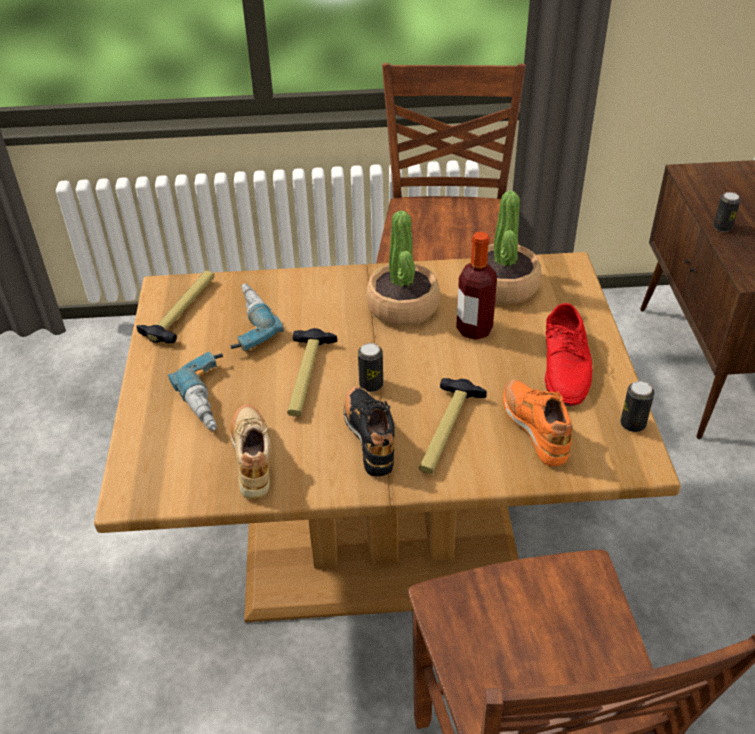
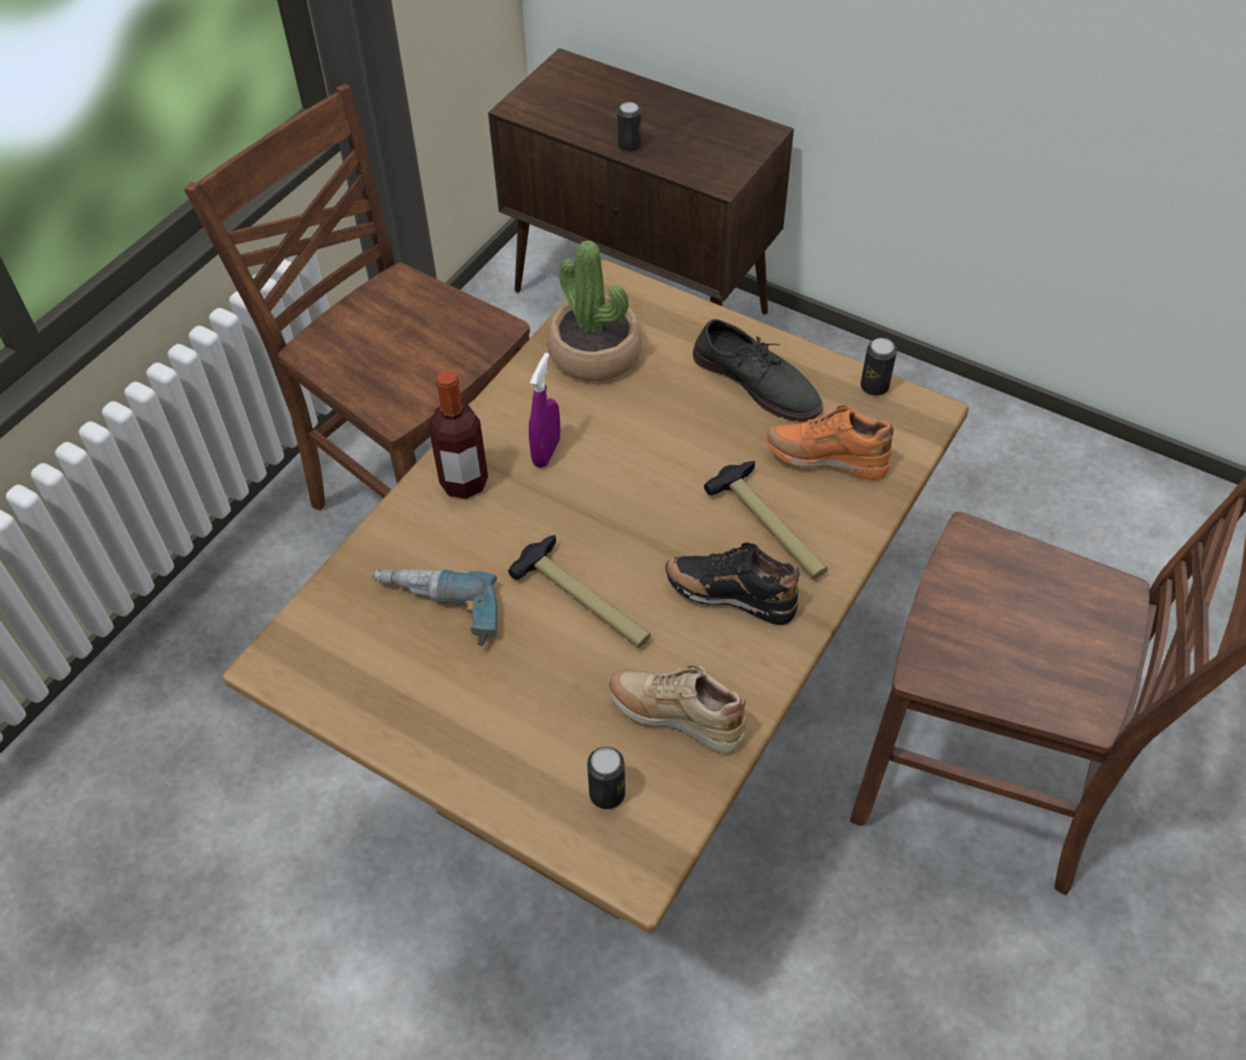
camera: 55 degrees left, 10 degrees up
hammer [136,271,214,343] -> none
power drill [168,351,223,431] -> none
can [358,343,383,392] -> can moved to [587,747,625,809]
potted plant [366,210,440,326] -> purple spray bottle [529,353,560,468]
bottle [456,232,497,340] -> bottle moved to [429,370,488,499]
red shoe [545,303,592,406] -> grey shoe [693,319,823,422]

